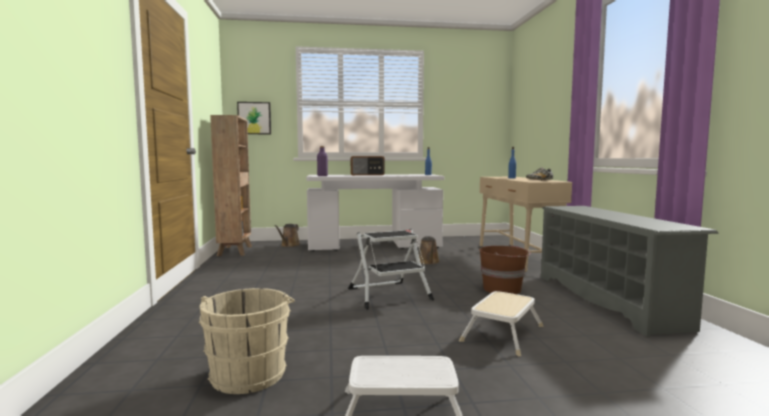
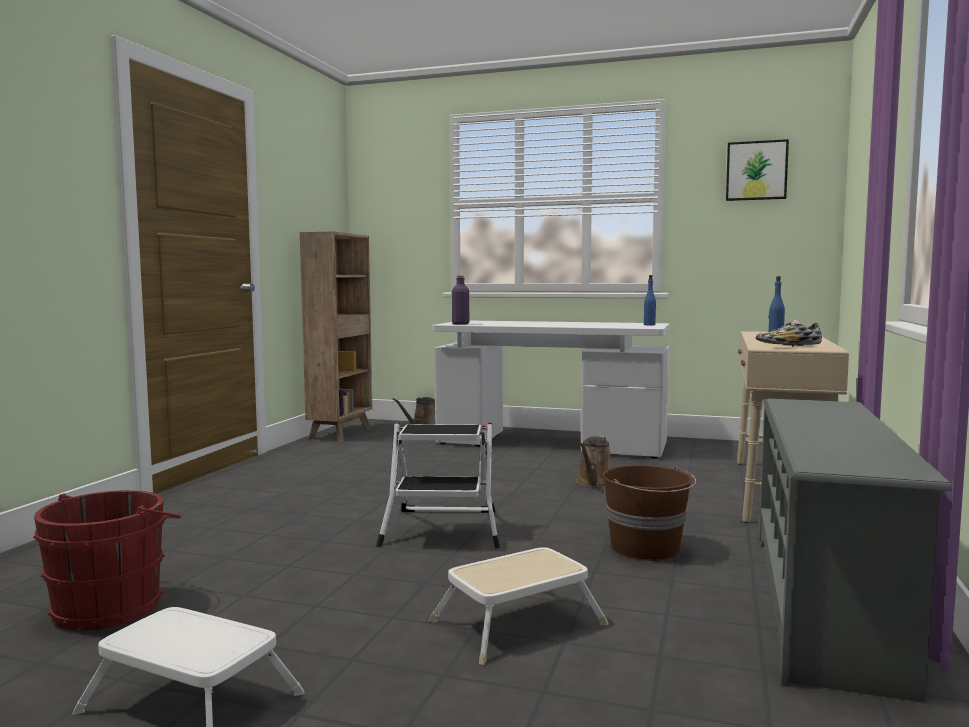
camera: 25 degrees right, 0 degrees up
beige bucket [199,288,295,394] -> red bucket [33,490,181,630]
picture [237,102,271,134] -> picture moved to [726,139,789,201]
radio [351,156,384,175] -> none

